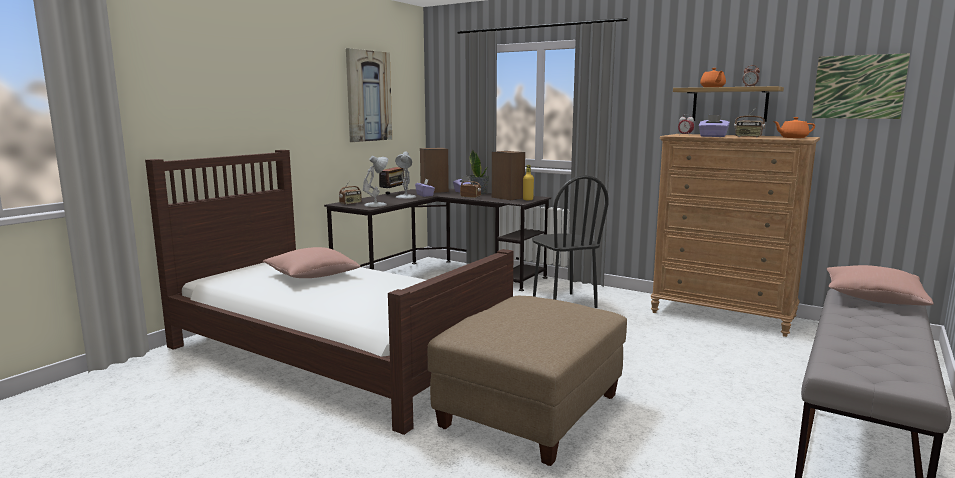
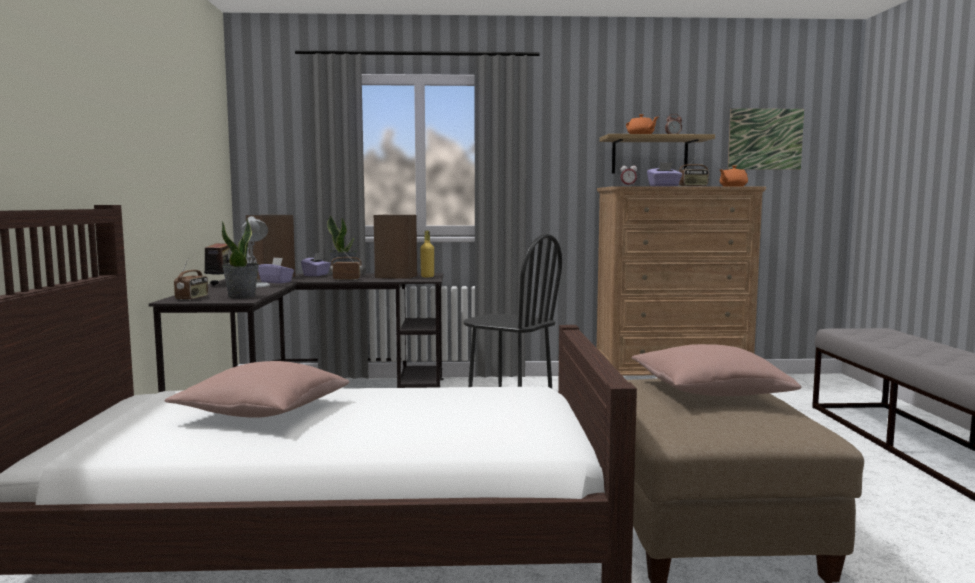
camera: 35 degrees left, 5 degrees down
picture [346,48,392,142] -> none
white table lamp [363,156,388,207] -> potted plant [222,218,259,298]
pink pillow [827,265,934,305] -> pink pillow moved to [632,344,802,396]

